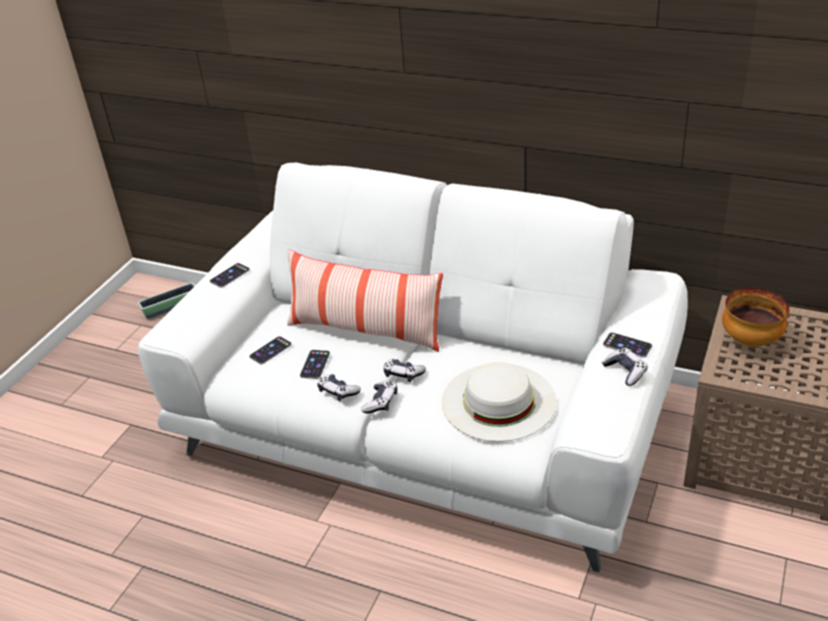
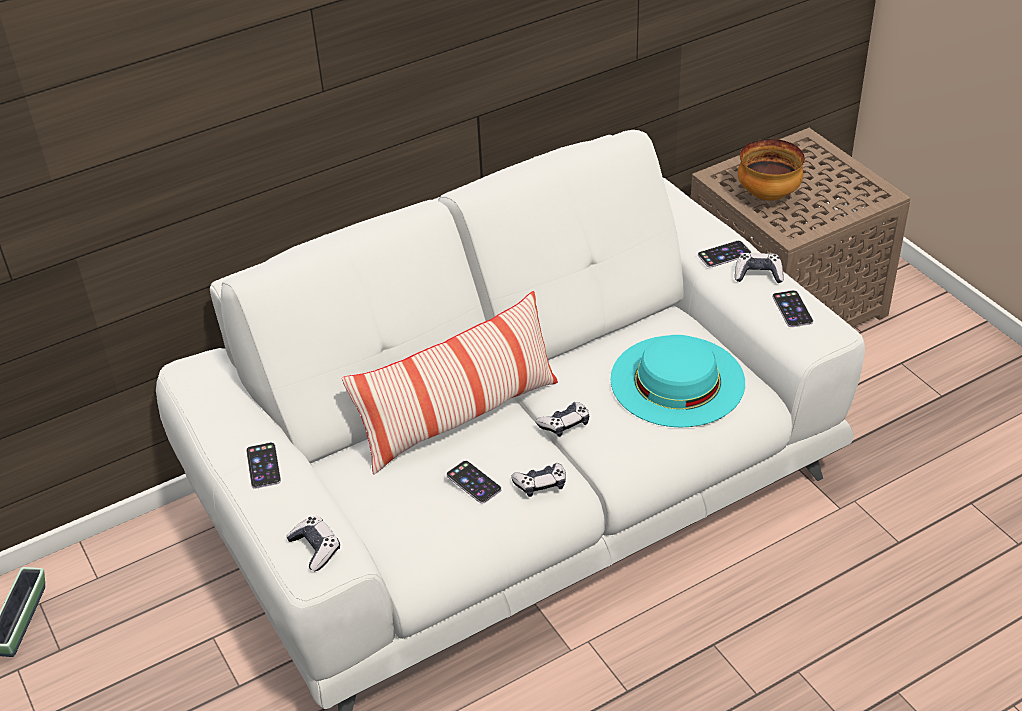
camera: 55 degrees left, 5 degrees up
phone [249,336,292,364] -> phone moved to [772,290,813,327]
game controller [361,382,397,413] -> game controller moved to [286,516,340,571]
white hat [442,362,556,442] -> turquoise hat [610,335,745,427]

